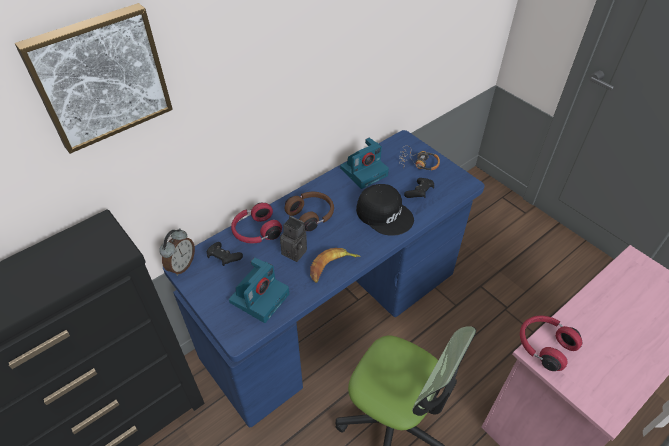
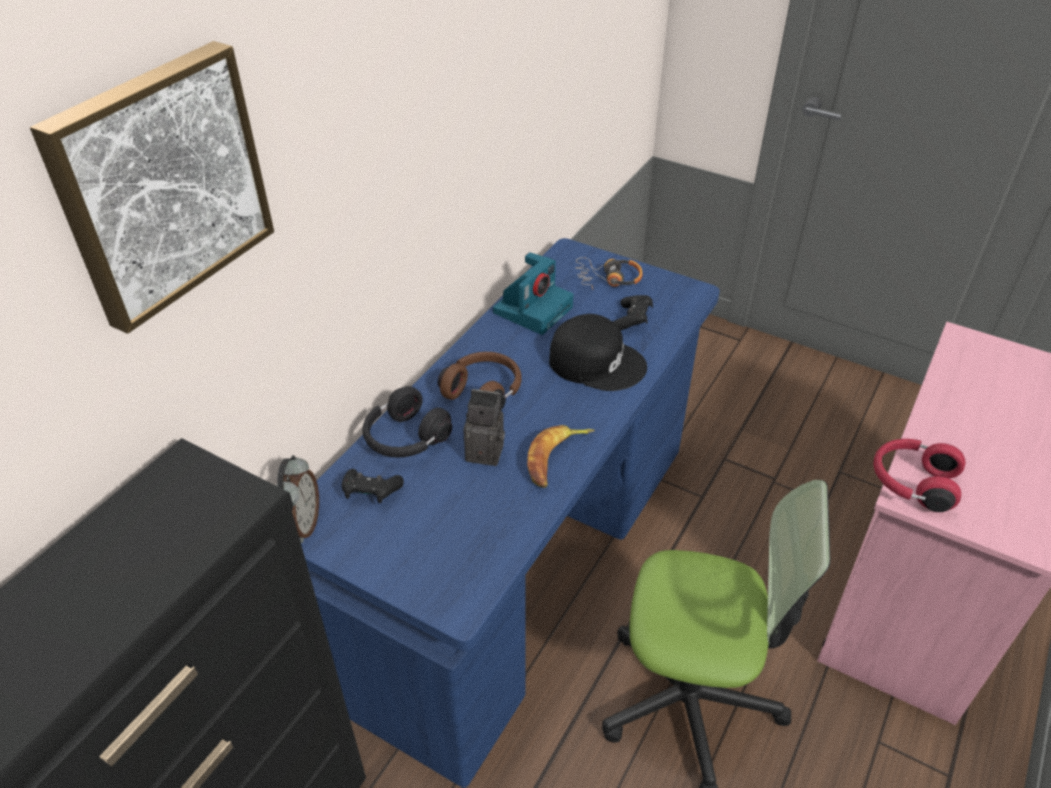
camera: 20 degrees left, 5 degrees down
camera [229,257,289,323] -> none
red headphones [231,203,282,243] -> black headphones [363,386,452,457]

